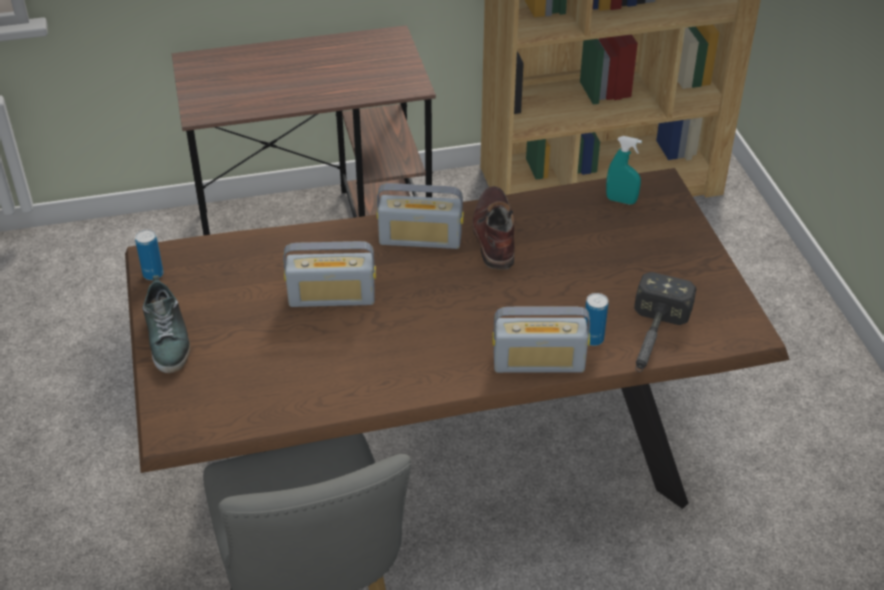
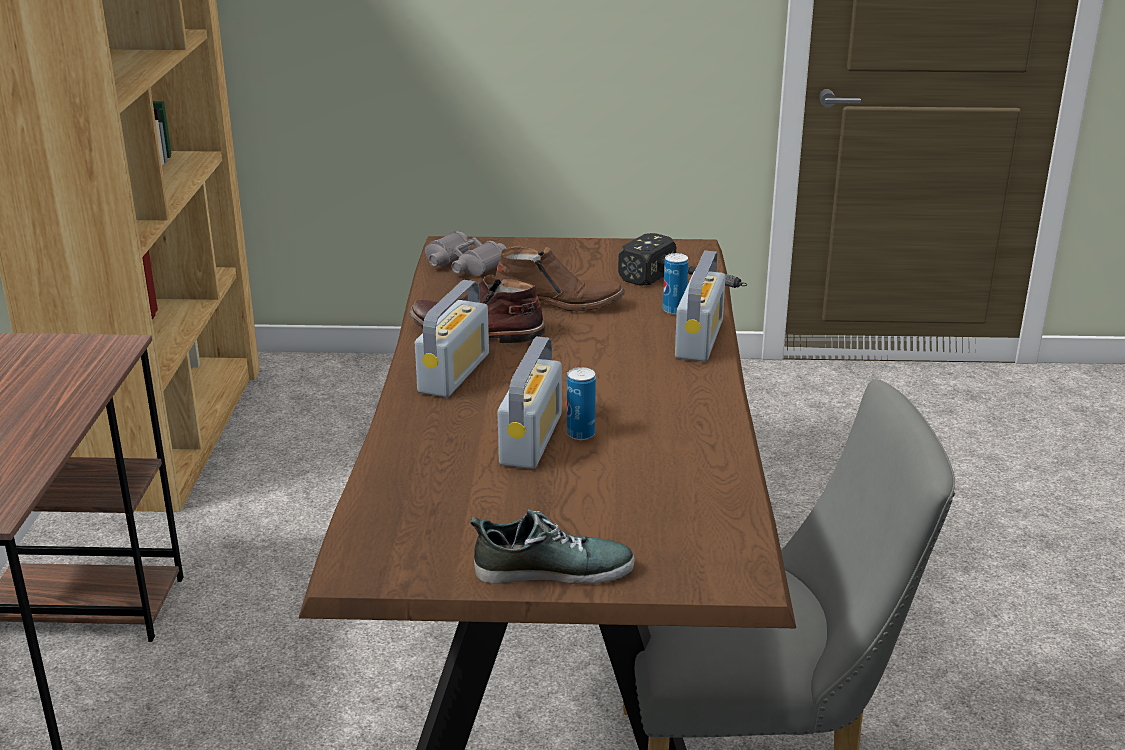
camera: 75 degrees left, 15 degrees down
can [135,229,163,280] -> can moved to [567,367,596,440]
turquoise spray bottle [606,136,642,204] -> grey binoculars [425,231,506,276]
none -> brown boot [495,246,625,311]

